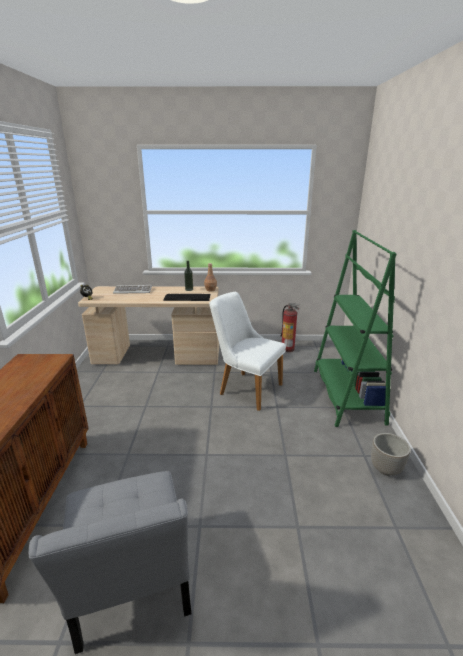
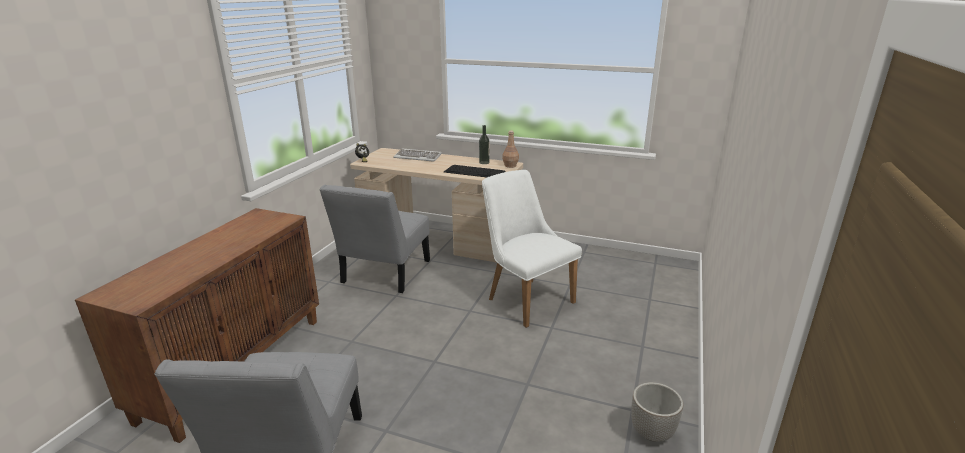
camera: 20 degrees right, 0 degrees up
fire extinguisher [281,303,300,352] -> none
green bookcase [314,230,397,427] -> none
none -> grey chair [319,185,430,293]

